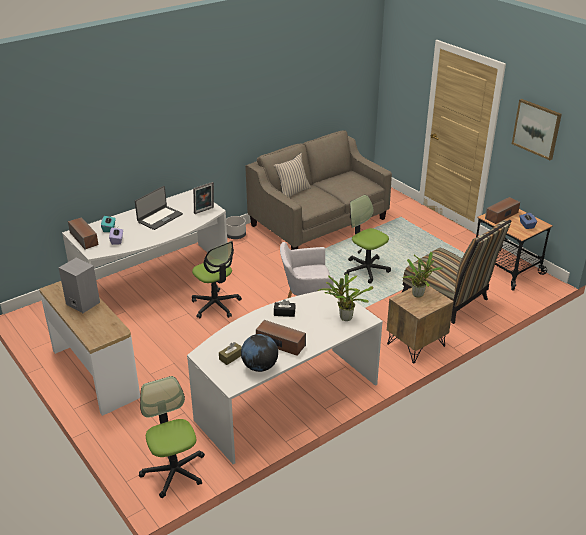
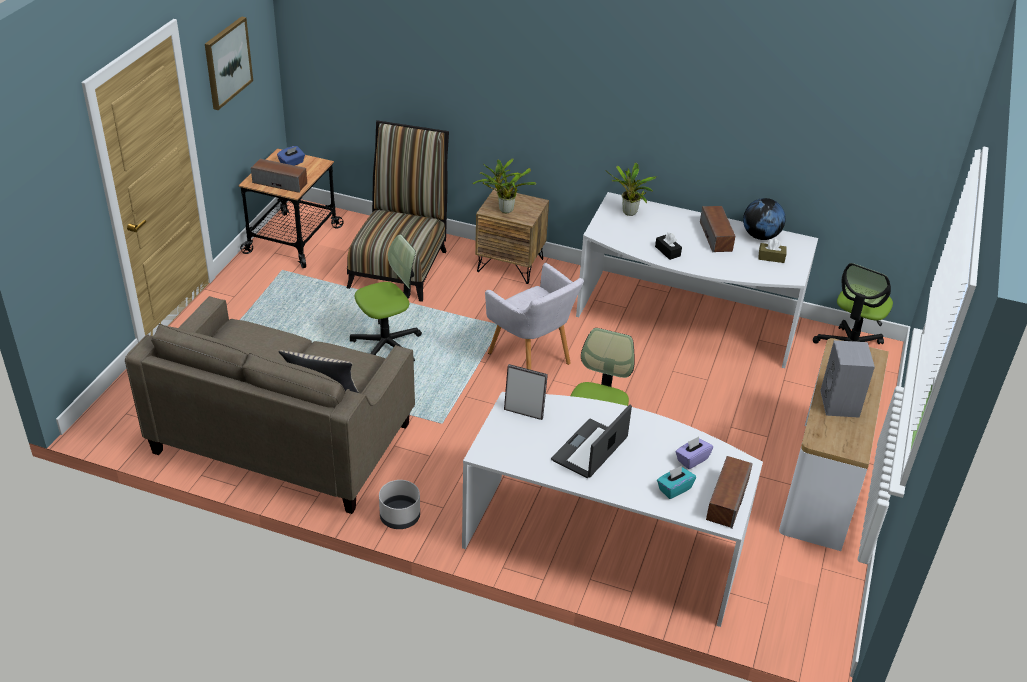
camera: 125 degrees left, 5 degrees up
laptop [135,186,183,230] -> laptop turned 60 degrees counterclockwise [551,405,632,478]
office chair [344,195,391,283] -> office chair turned 135 degrees counterclockwise [350,234,422,361]

